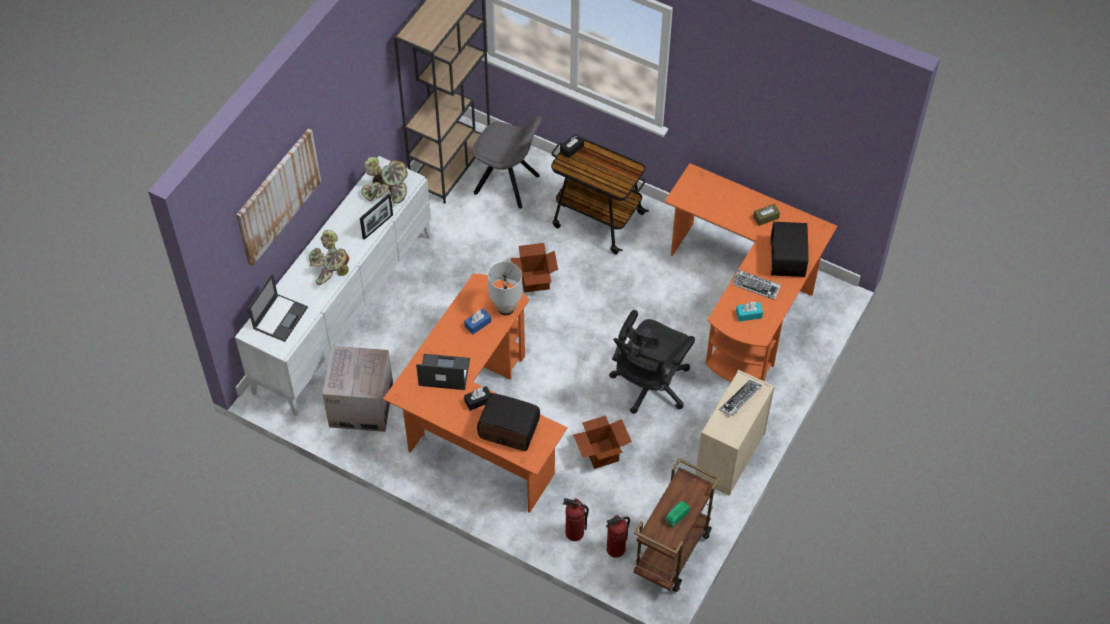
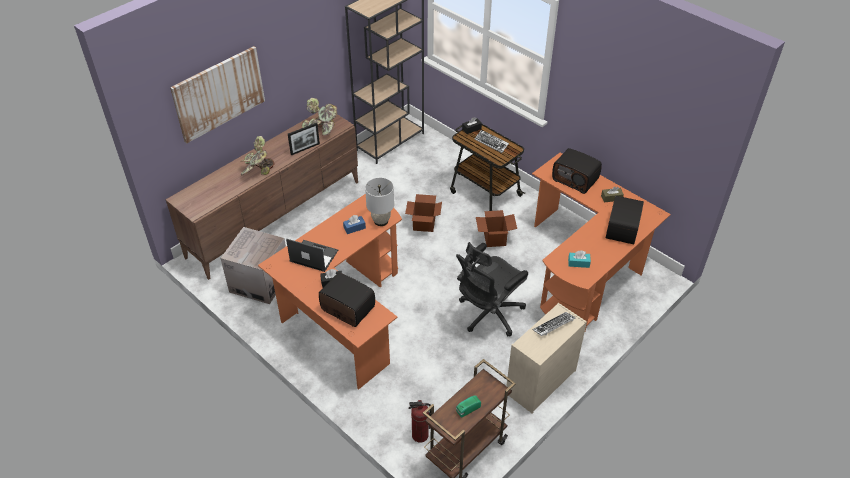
camera: 15 degrees right, 10 degrees down
white cabinet [235,156,431,416] -> brown cabinet [165,112,358,280]
laptop [248,273,308,342] -> none
grey chair [472,116,542,209] -> none
fire extinguisher [563,498,589,541] -> none
cardboard box [573,415,632,469] -> cardboard box moved to [476,210,517,247]
keyboard [732,270,781,300] -> keyboard moved to [475,130,509,153]
none -> radio [552,148,602,194]

